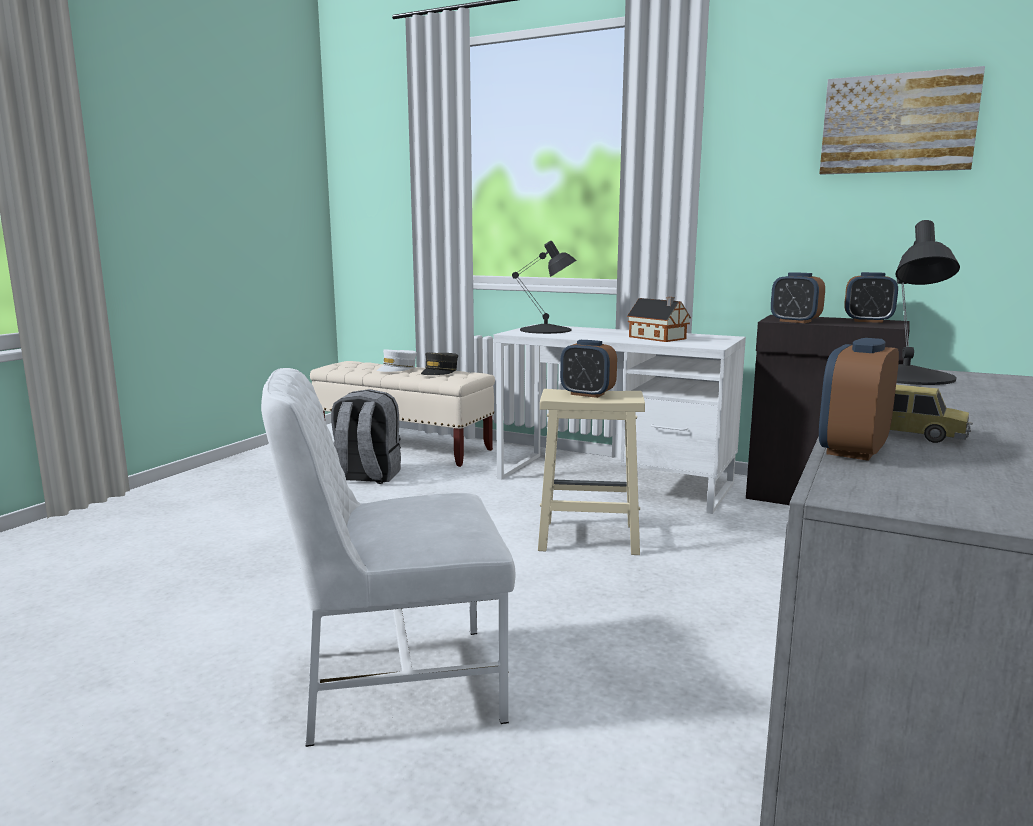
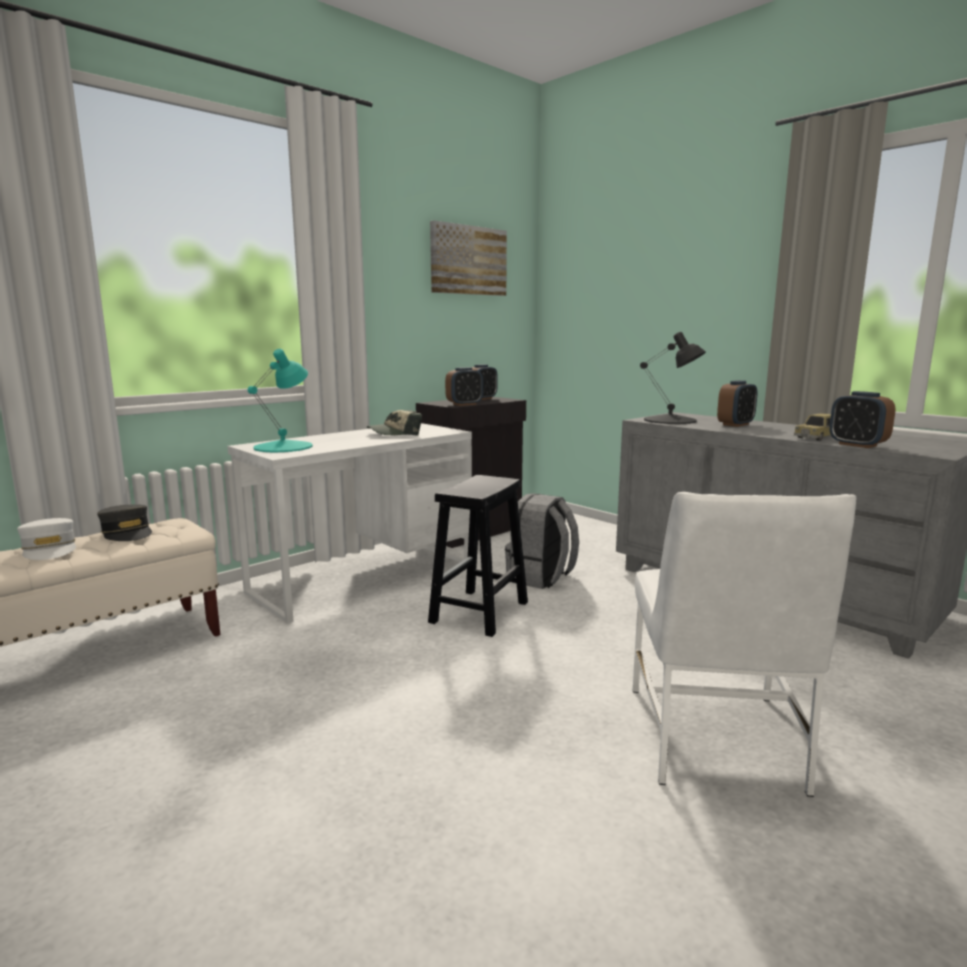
camera: 70 degrees left, 0 degrees up
grey backpack [331,389,401,484] -> grey backpack moved to [505,493,579,589]
black table lamp [512,241,577,334] -> turquoise table lamp [248,349,313,452]
beige stool [538,389,645,555] -> black stool [428,475,528,637]
alarm clock [560,340,617,398] -> alarm clock moved to [717,380,758,427]
toy house [627,297,691,342] -> cap [367,410,422,436]

